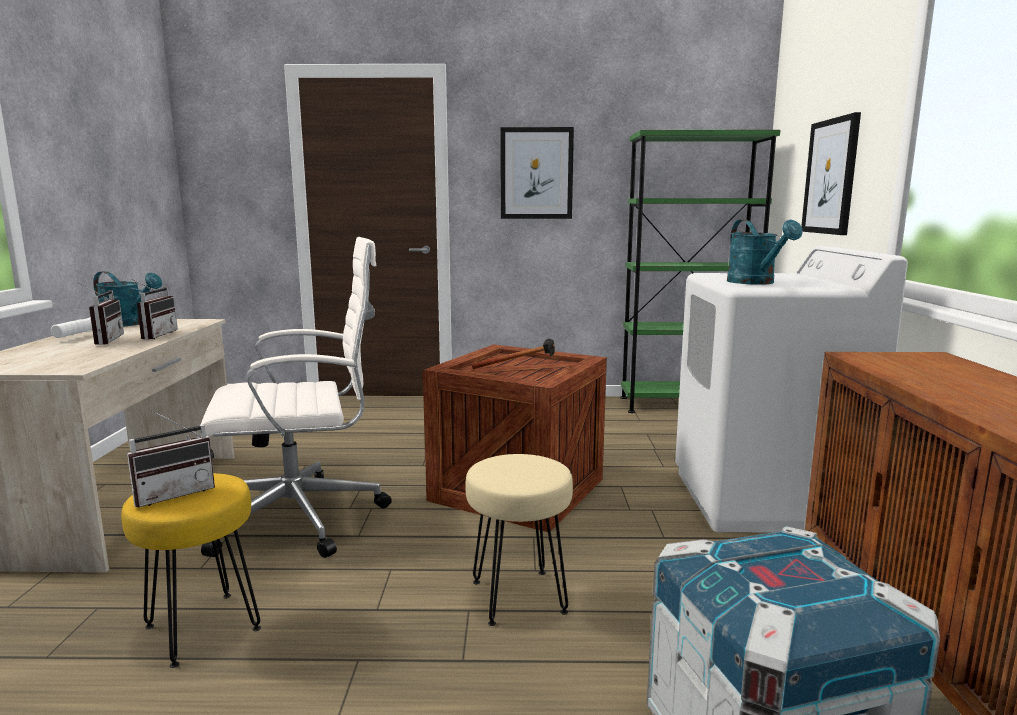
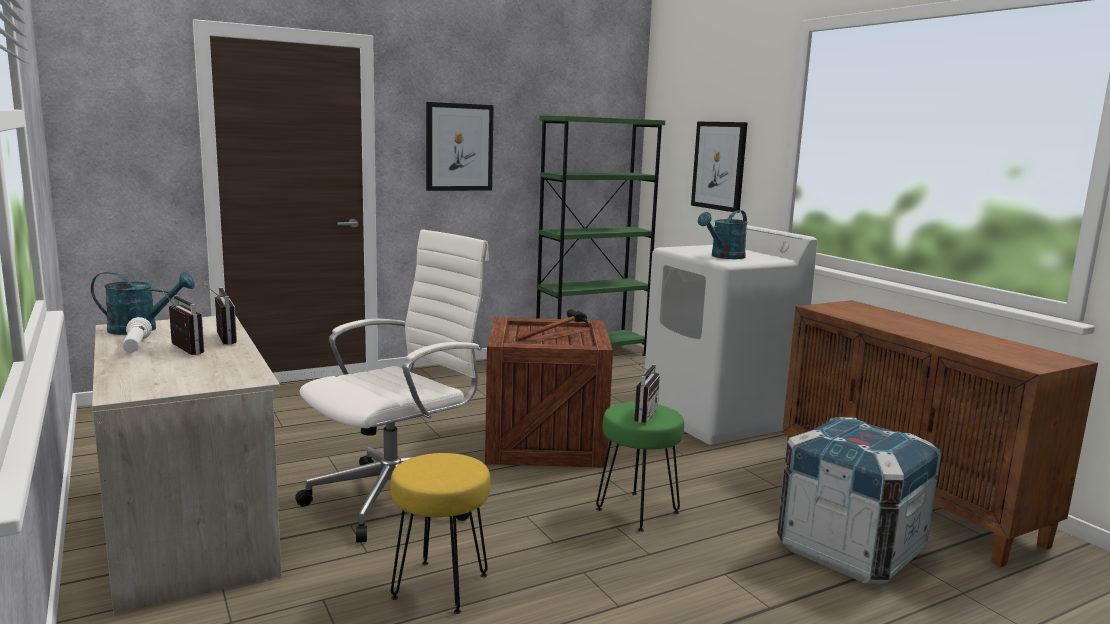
camera: 30 degrees left, 0 degrees up
radio [127,410,215,508] -> radio moved to [629,357,660,423]
beige stool [465,454,573,626] -> green stool [596,402,684,532]
turquoise watering can [727,219,802,285] -> turquoise watering can turned 90 degrees clockwise [698,210,747,259]

